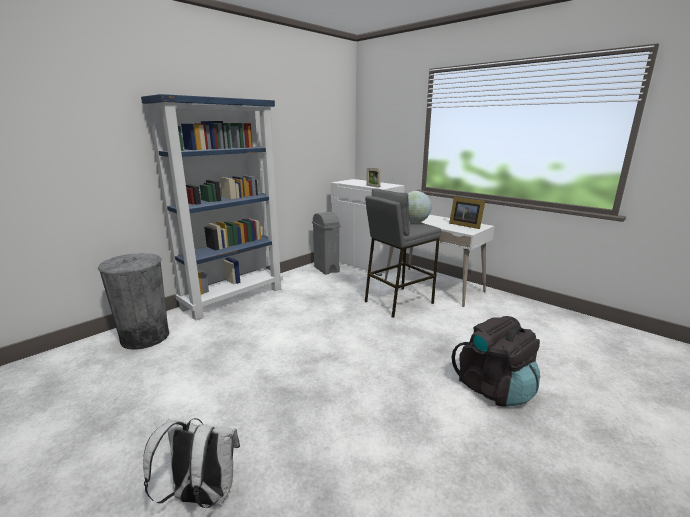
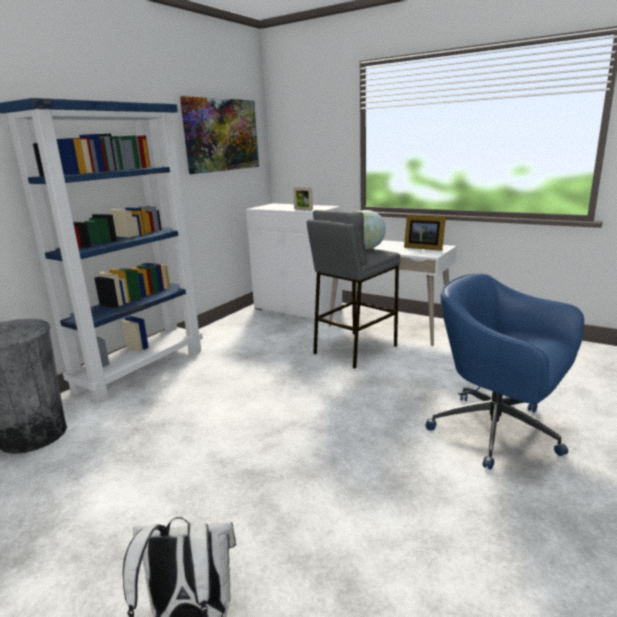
camera: 10 degrees left, 0 degrees up
grey trash can [312,212,341,275] -> none
black backpack [452,316,540,407] -> blue office chair [425,274,584,470]
none -> picture [180,96,259,174]

